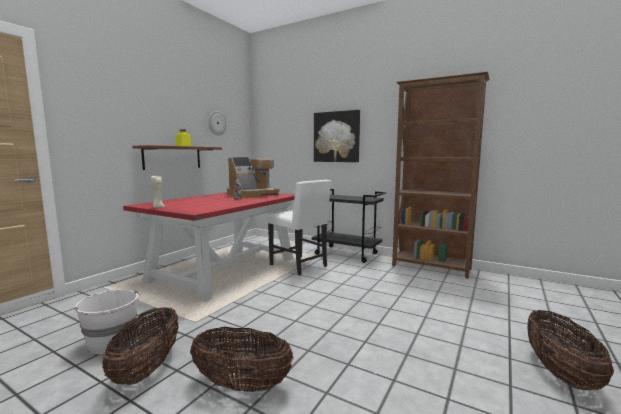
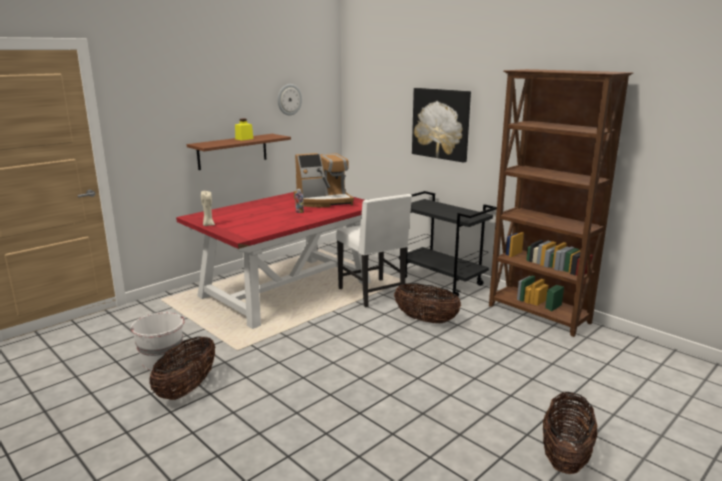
camera: 15 degrees right, 10 degrees up
basket [190,327,294,392] -> basket moved to [394,283,461,323]

